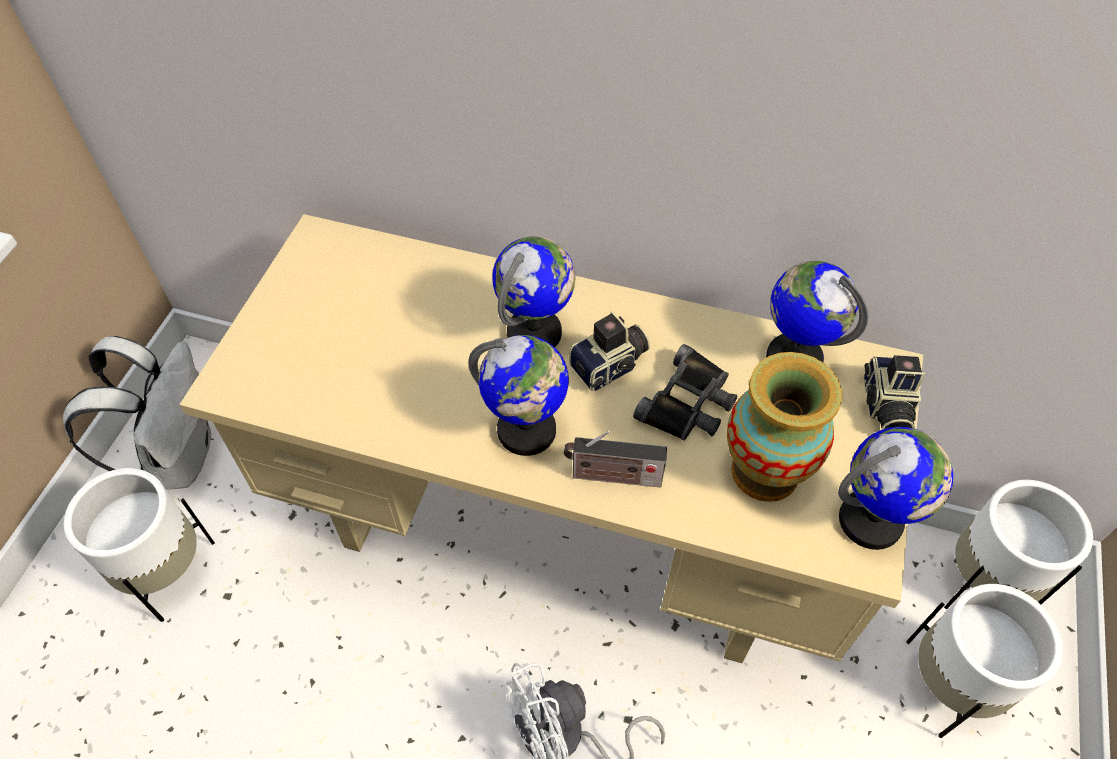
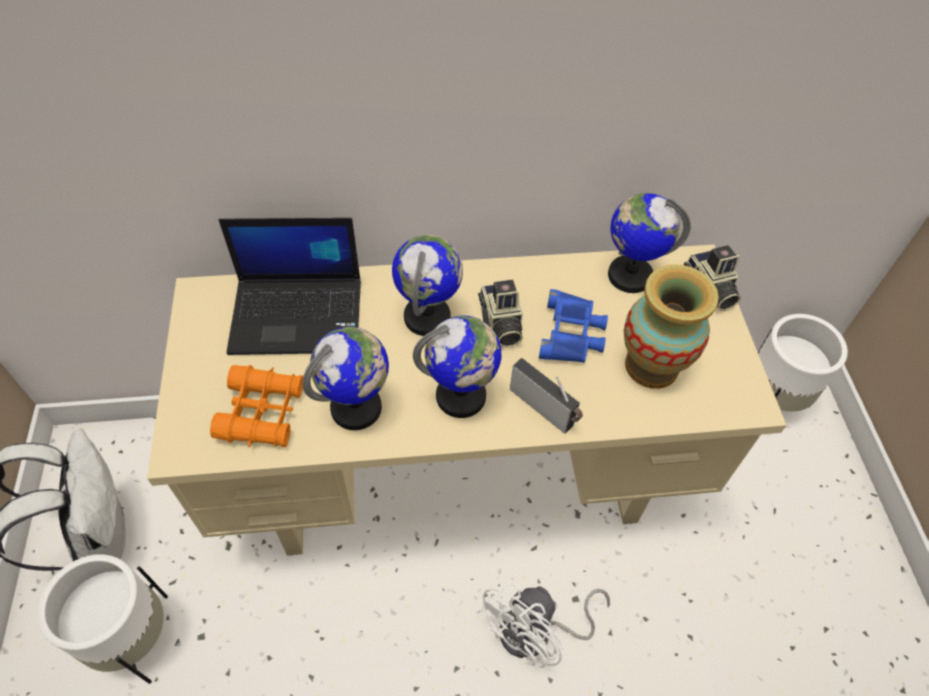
camera: 25 degrees left, 0 degrees up
radio [564,430,667,487] -> radio turned 120 degrees counterclockwise [510,358,583,434]
camera [569,311,650,392] -> camera turned 135 degrees clockwise [478,280,523,348]
black binoculars [633,344,737,441] -> blue binoculars [539,289,608,363]
globe [838,427,953,550] -> globe moved to [303,327,389,430]
white planter [906,584,1063,738] -> none
none -> orange binoculars [210,365,303,447]
none -> laptop [218,218,361,355]

